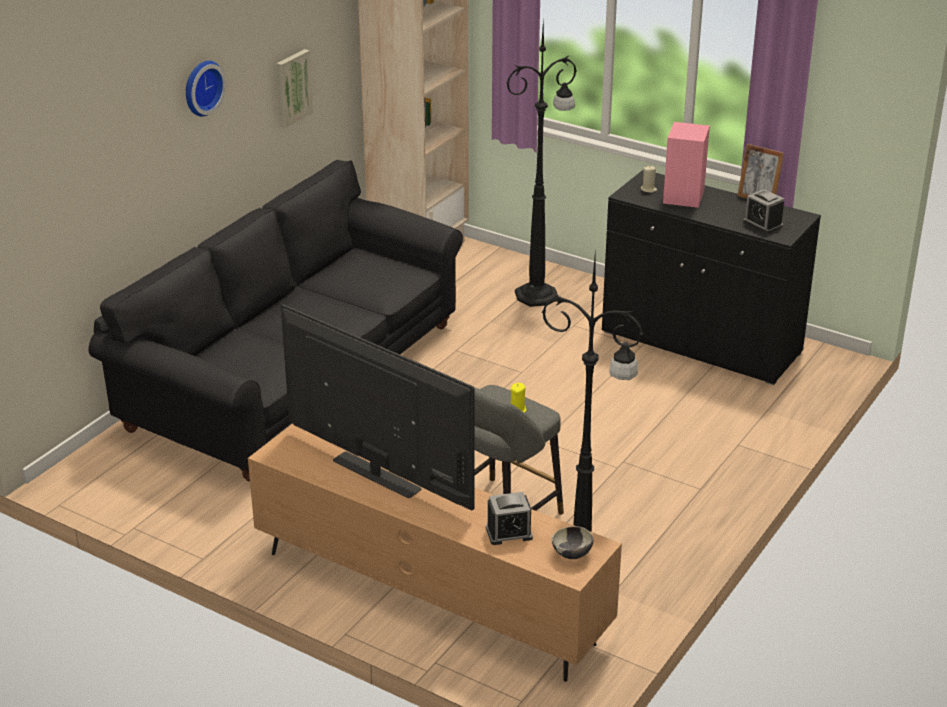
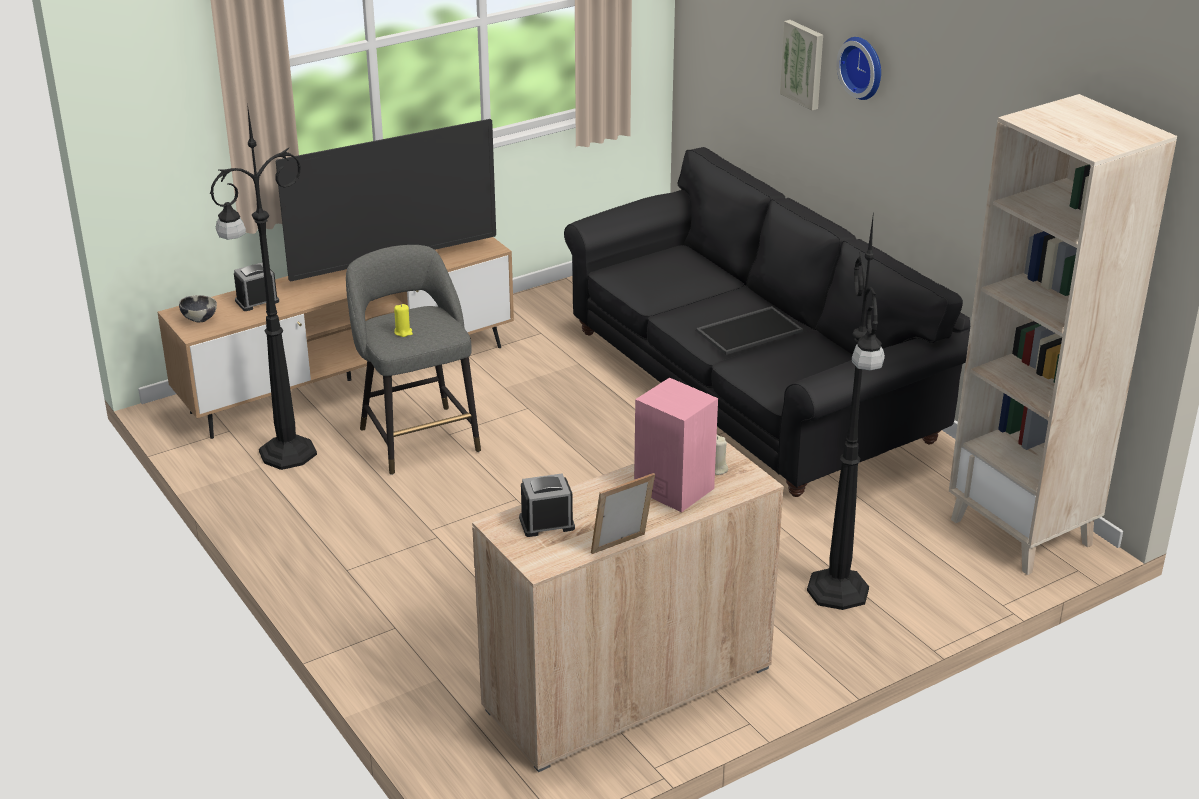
camera: 115 degrees right, 0 degrees up
picture [276,49,313,128] -> picture moved to [780,20,823,111]
alarm clock [486,492,533,545] -> alarm clock turned 45 degrees clockwise [234,262,279,311]
black cabinet [602,170,821,385] -> beige cabinet [472,435,784,772]
none -> tray [696,306,803,355]

